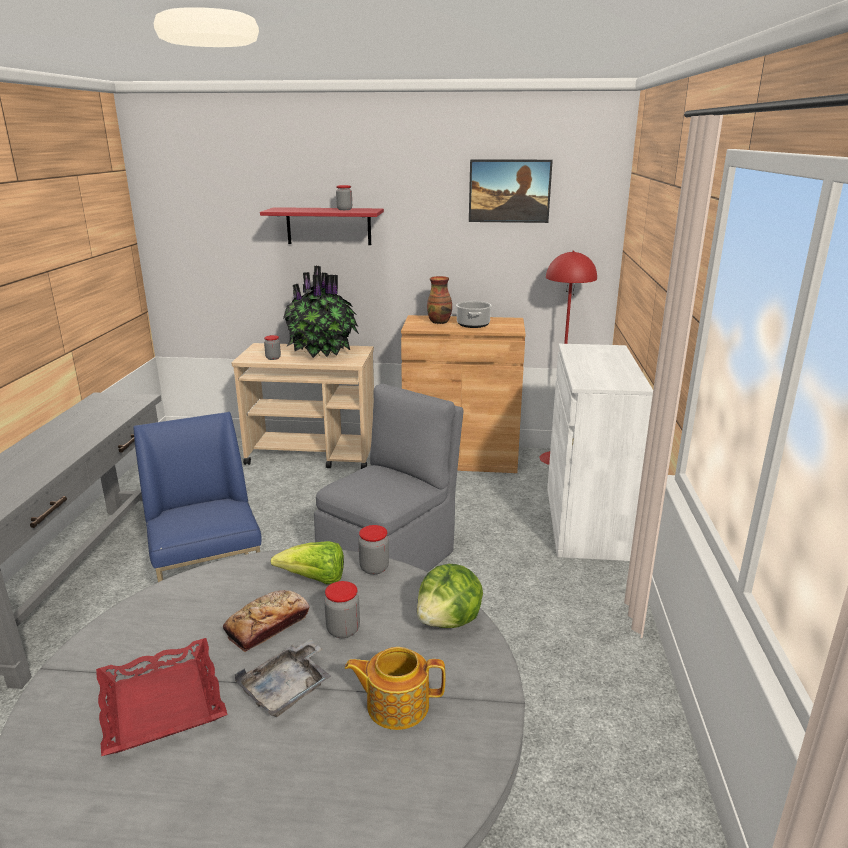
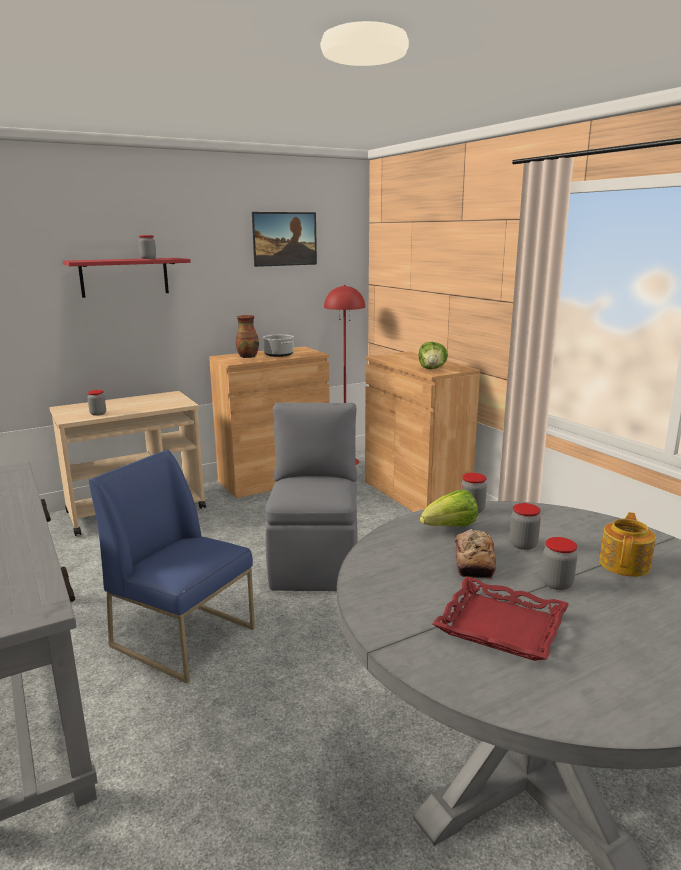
camera: 35 degrees left, 5 degrees down
grey tray [234,639,331,717] -> jar [541,537,577,590]
potted plant [283,266,359,358] -> none
teapot [345,647,445,730] -> teapot turned 150 degrees clockwise [599,512,656,577]
lettuce [417,564,483,628] -> lettuce moved to [419,342,448,369]
white cabinet [547,344,653,561] -> brown cabinet [365,351,480,512]

